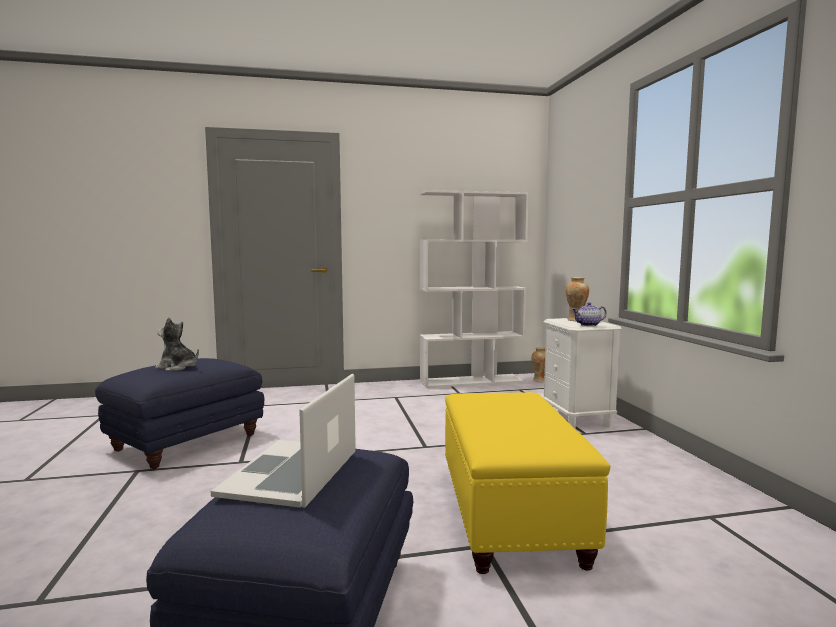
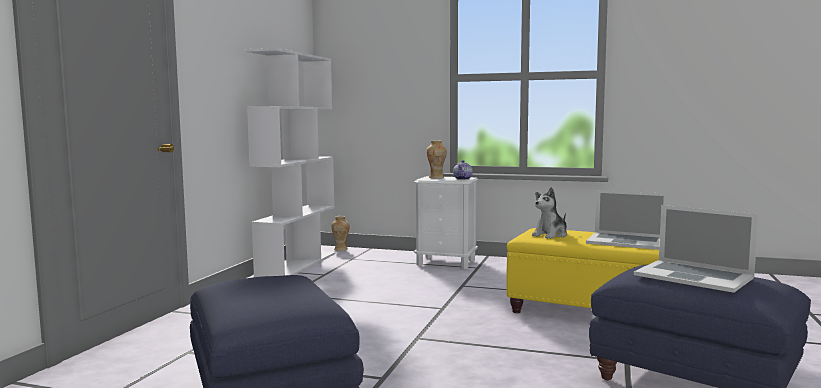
camera: 60 degrees left, 0 degrees up
plush toy [155,317,199,371] -> plush toy moved to [532,187,567,239]
none -> laptop [586,190,668,250]

